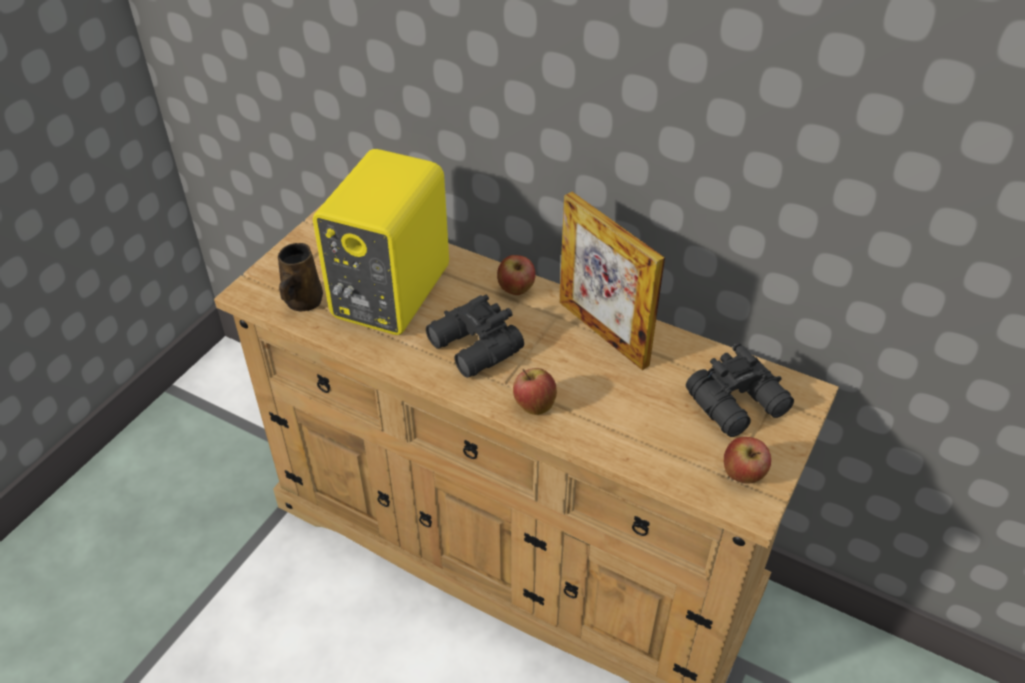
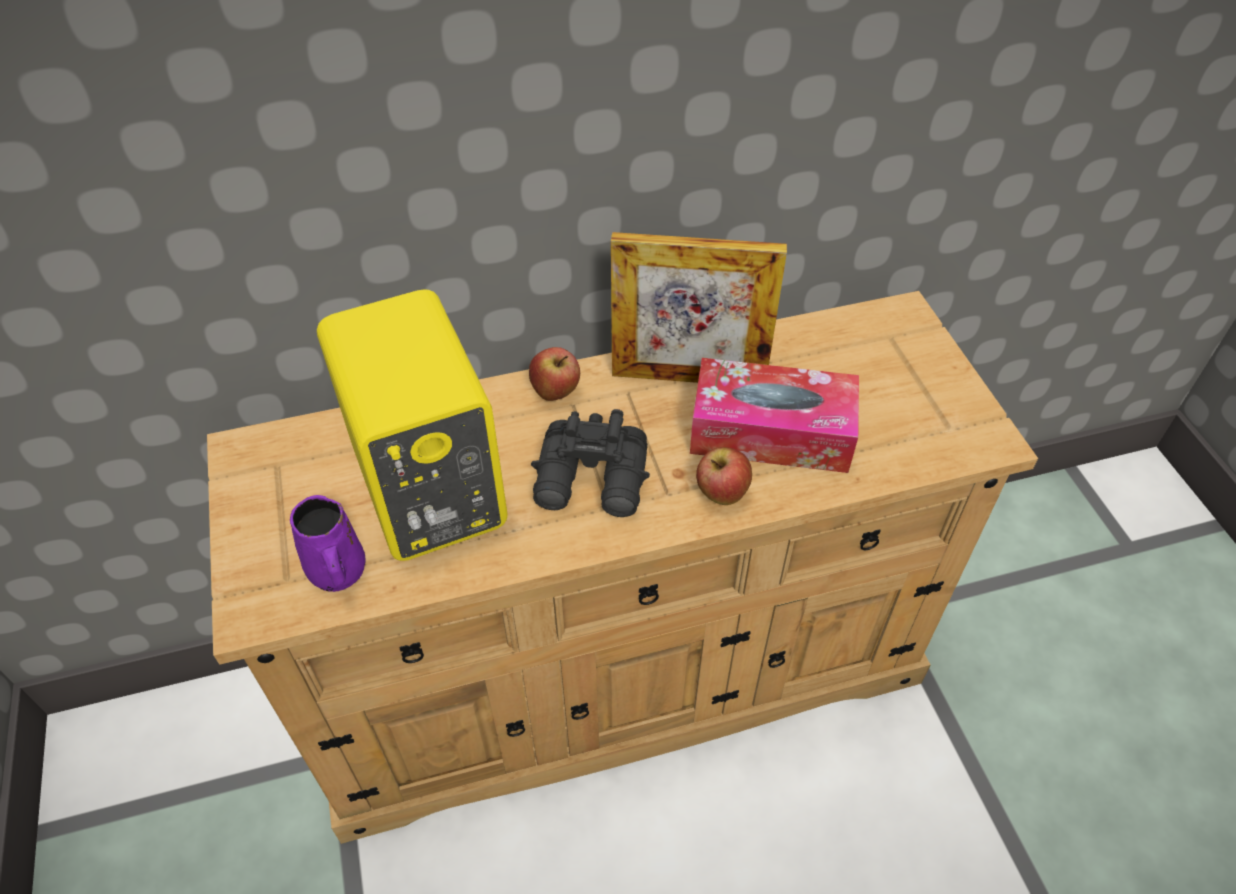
camera: 45 degrees left, 5 degrees up
brown mug [278,243,323,311] -> purple mug [290,495,366,592]
black binoculars [686,343,794,437] -> none
apple [724,437,771,484] -> none
none -> tissue box [690,358,859,473]

